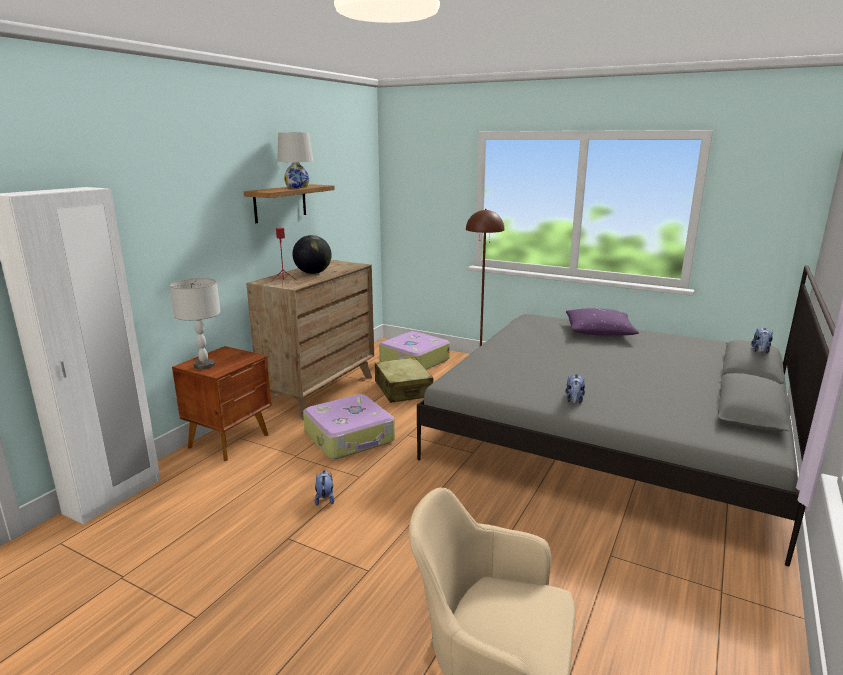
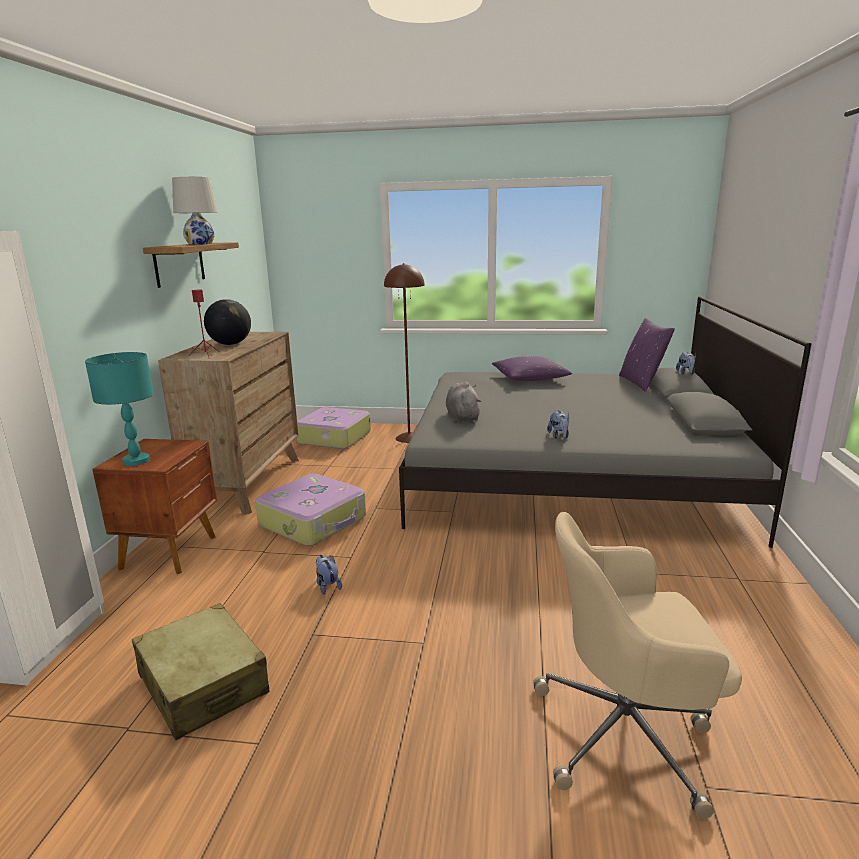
camera: 20 degrees left, 0 degrees up
grey table lamp [170,278,221,369] -> turquoise table lamp [85,352,154,466]
beige suitcase [375,357,433,403] -> beige suitcase moved to [132,603,269,740]
none -> grey plush toy [446,382,481,421]
none -> purple pillow [619,318,675,391]

